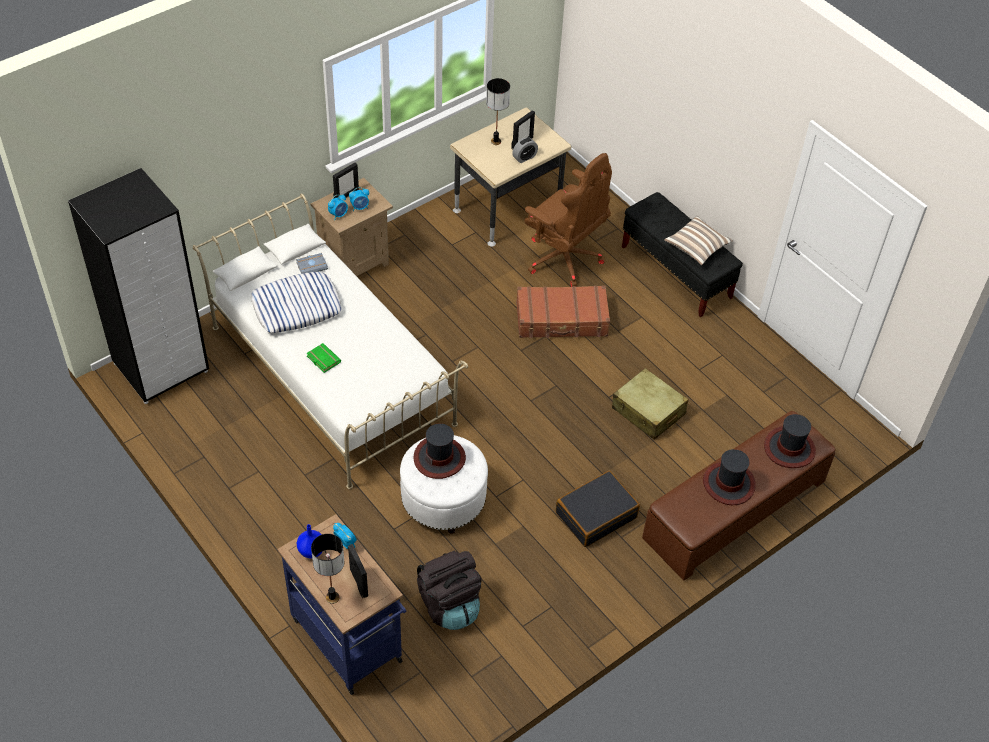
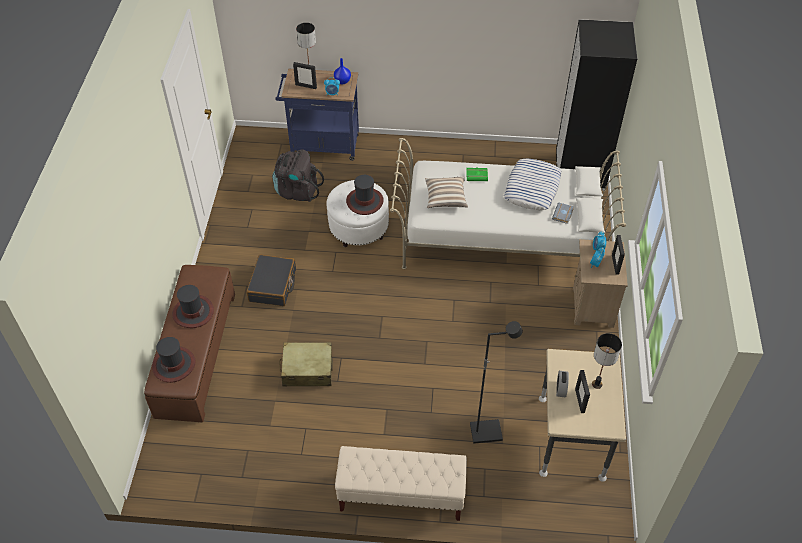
camera: 135 degrees right, 0 degrees up
brown suitcase [516,285,610,338] -> none
brown office chair [524,153,612,287] -> black floor lamp [470,321,523,444]
black bench [622,192,743,317] -> beige bench [335,446,467,521]
pillow [664,216,733,265] -> pillow moved to [425,176,468,208]

